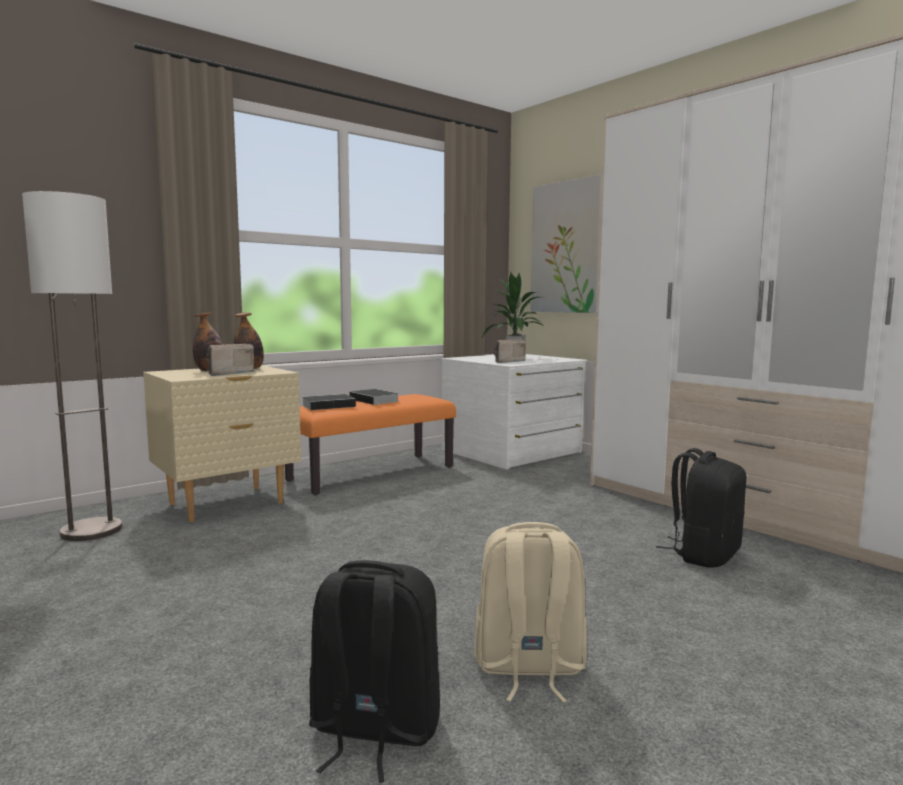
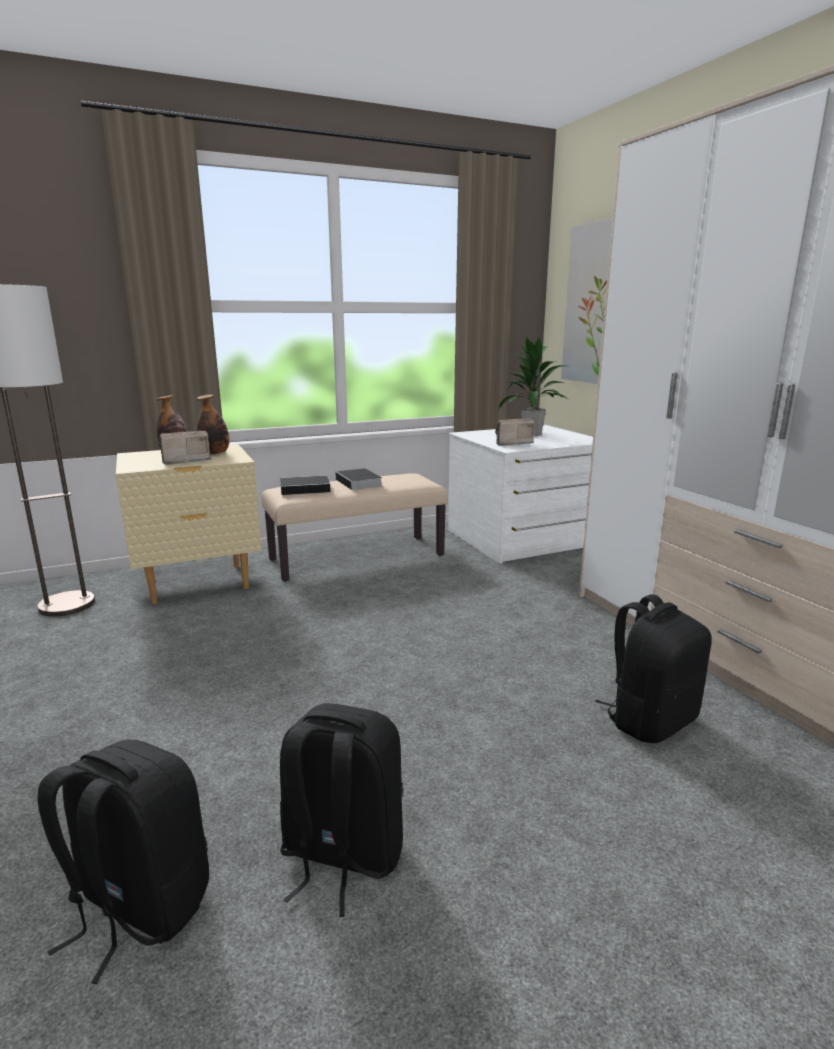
camera: 15 degrees right, 10 degrees up
orange bench [285,394,456,495] -> beige bench [262,473,448,581]
beige backpack [474,522,587,702] -> black backpack [280,703,403,917]

